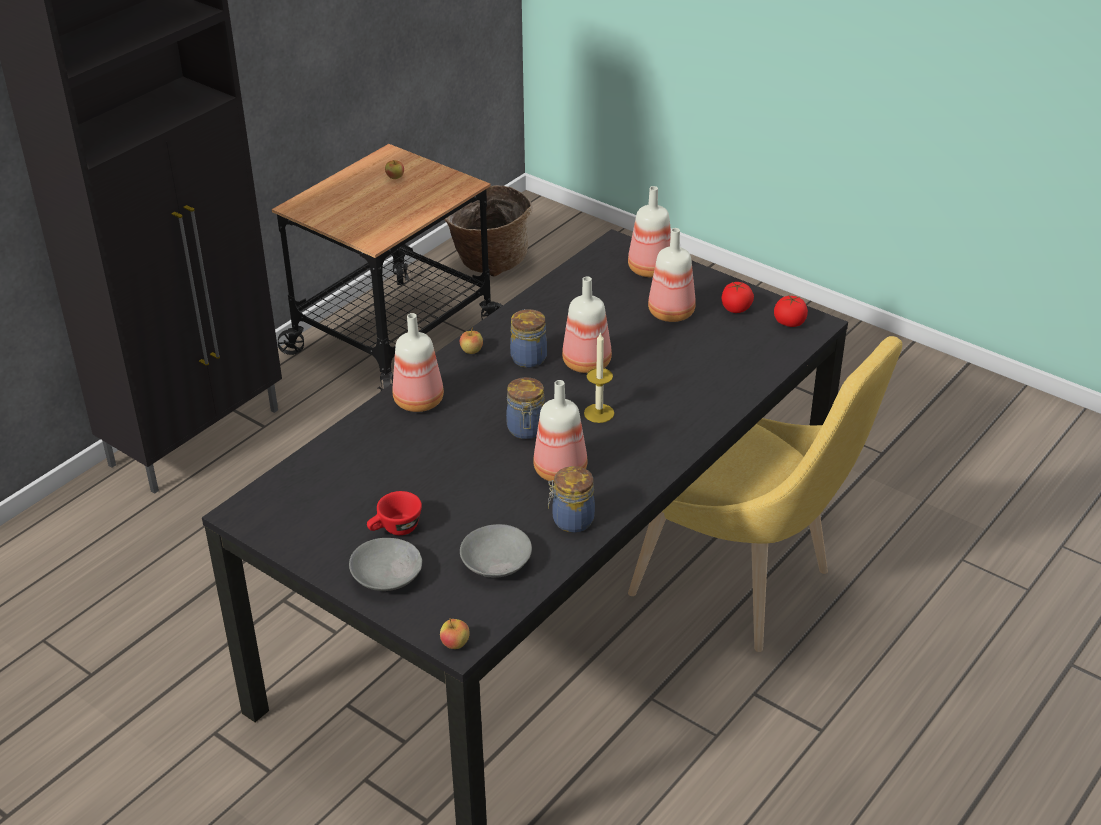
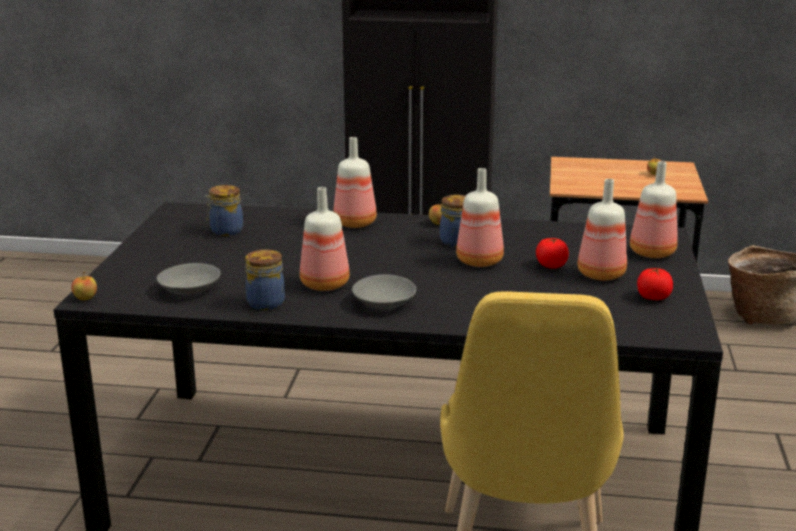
camera: 60 degrees right, 15 degrees down
grey bowl [349,538,422,591] -> grey bowl moved to [352,274,416,310]
red cup [367,491,422,535] -> none
jar [506,377,545,439] -> jar moved to [205,185,243,236]
candle [584,332,614,423] -> none
tomato [774,295,808,327] -> tomato moved to [536,238,569,269]

